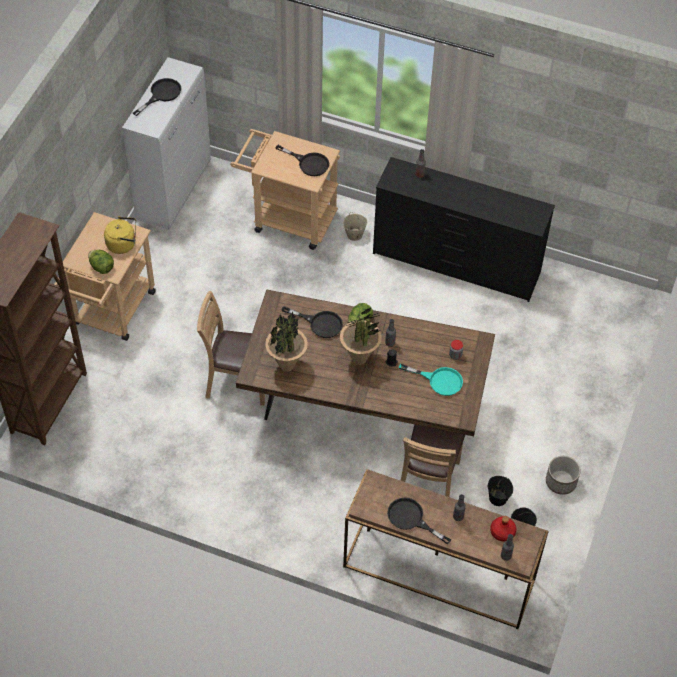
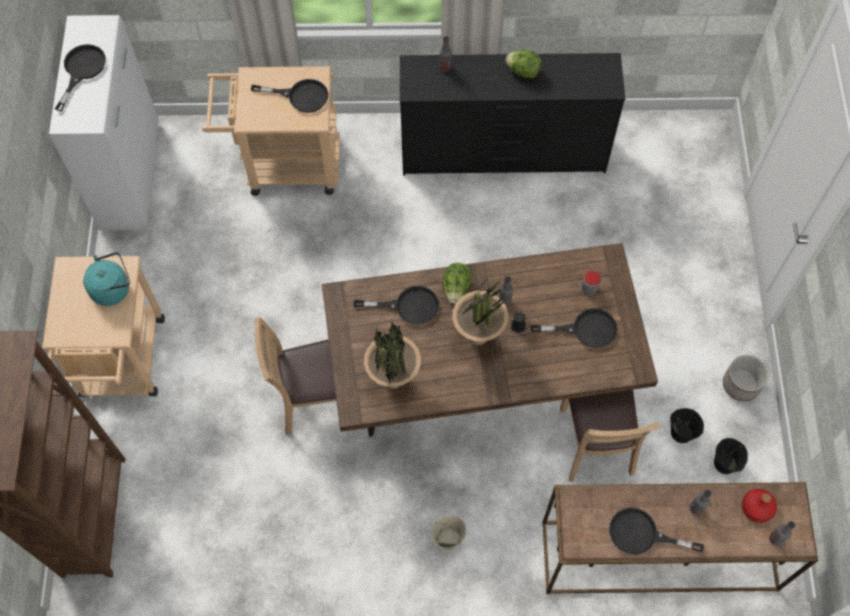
camera: 20 degrees left, 10 degrees up
lettuce [88,250,114,274] -> lettuce moved to [505,50,541,78]
yellow kettle [104,216,136,254] -> turquoise kettle [83,252,130,306]
beige bucket [343,212,367,241] -> beige bucket moved to [432,515,466,550]
turquoise frying pan [399,364,463,396] -> black frying pan [531,308,618,348]

